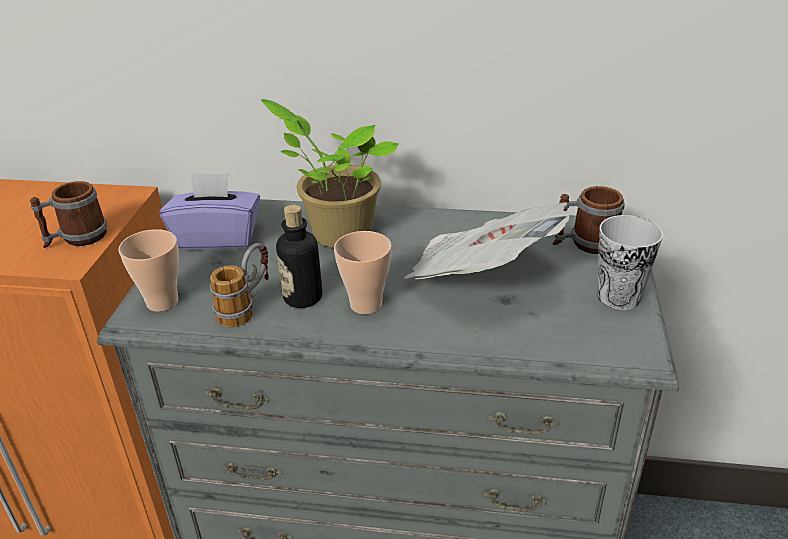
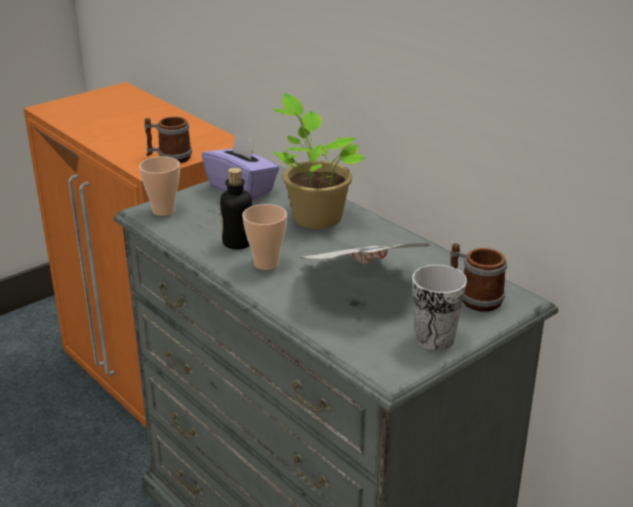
camera: 40 degrees right, 5 degrees down
mug [210,243,269,327] -> none

